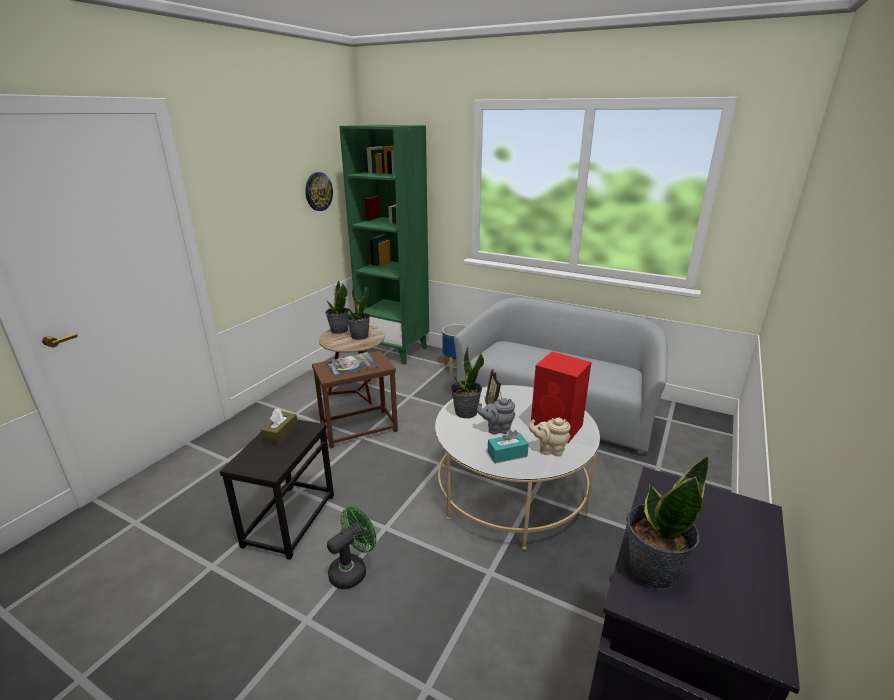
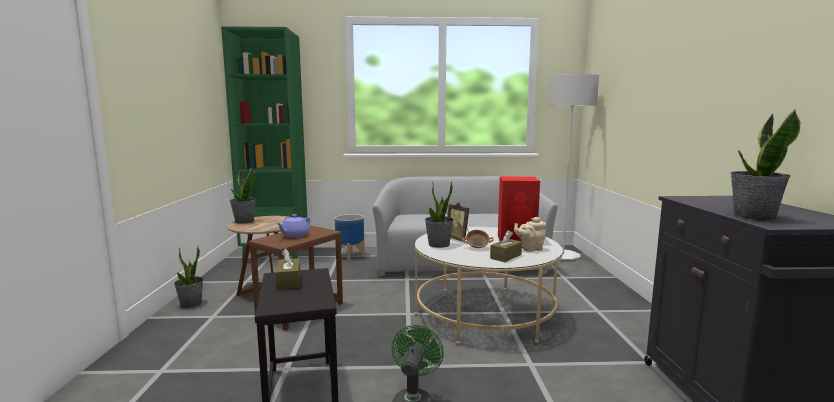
camera: 30 degrees left, 15 degrees down
wall clock [305,172,333,211] -> none
book [326,352,378,377] -> purple teapot [276,214,311,237]
potted plant [346,285,370,340] -> potted plant moved to [174,246,203,308]
grey teapot [477,398,515,434] -> bowl [462,230,493,248]
turquoise tissue box [487,429,529,463] -> brown tissue box [490,230,522,262]
none -> grey floor lamp [548,74,599,260]

